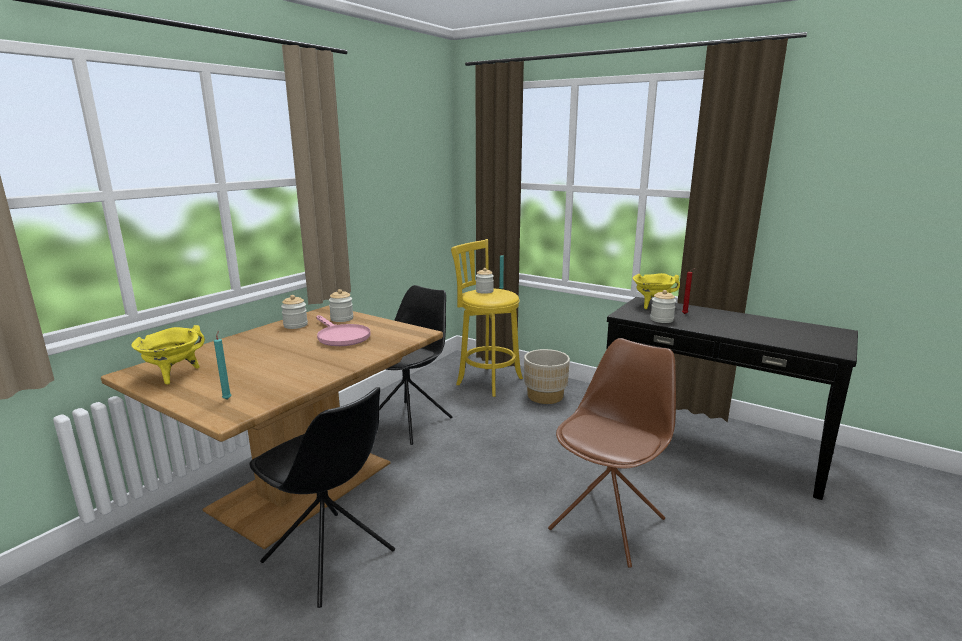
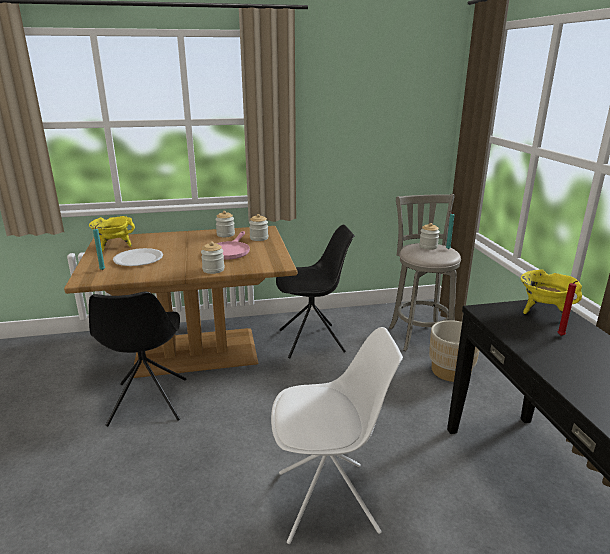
camera: 45 degrees right, 5 degrees up
yellow stool [451,239,523,397] -> grey stool [389,194,461,351]
brown chair [548,338,676,568] -> white chair [271,327,403,544]
jar [650,290,676,323] -> jar moved to [201,242,225,274]
none -> white plate [113,248,163,266]

